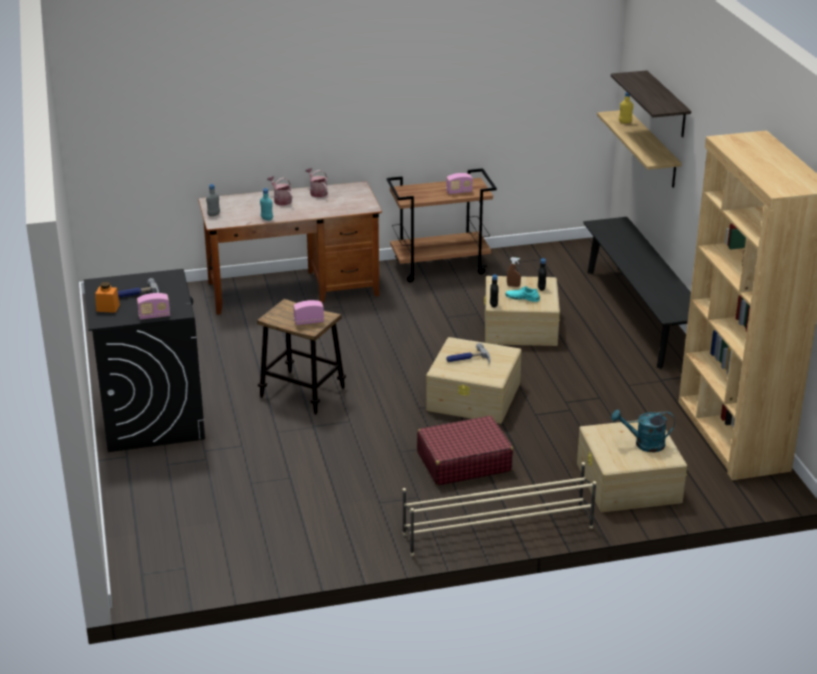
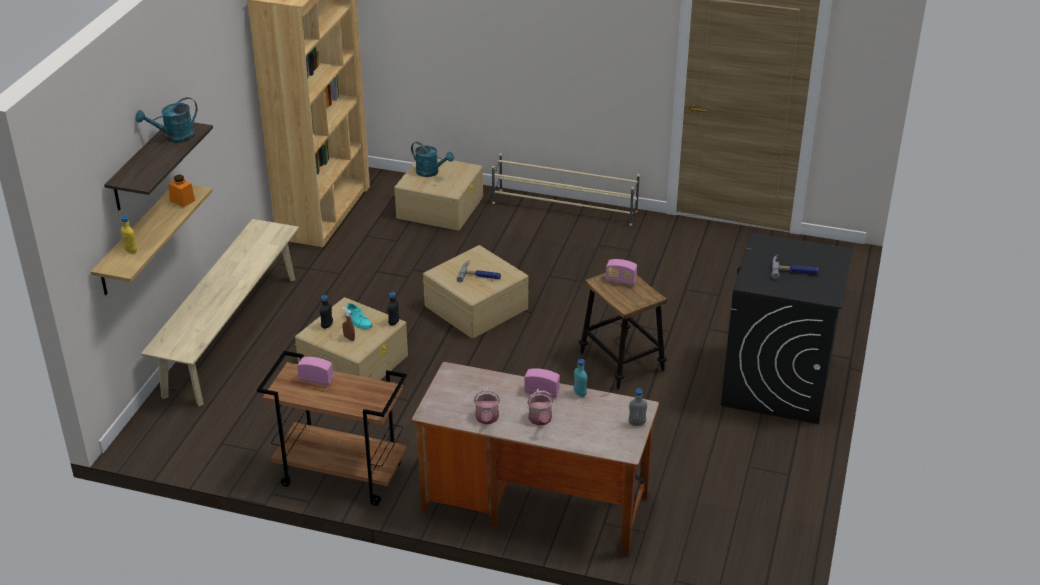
camera: 150 degrees left, 5 degrees up
orange jar [95,282,120,313] -> orange jar moved to [168,175,195,207]
radio [137,293,170,320] -> radio moved to [524,368,560,398]
red suitcase [417,416,513,485] -> none
black bench [583,217,691,369] -> beige bench [141,219,299,406]
none -> turquoise watering can [136,97,197,143]

